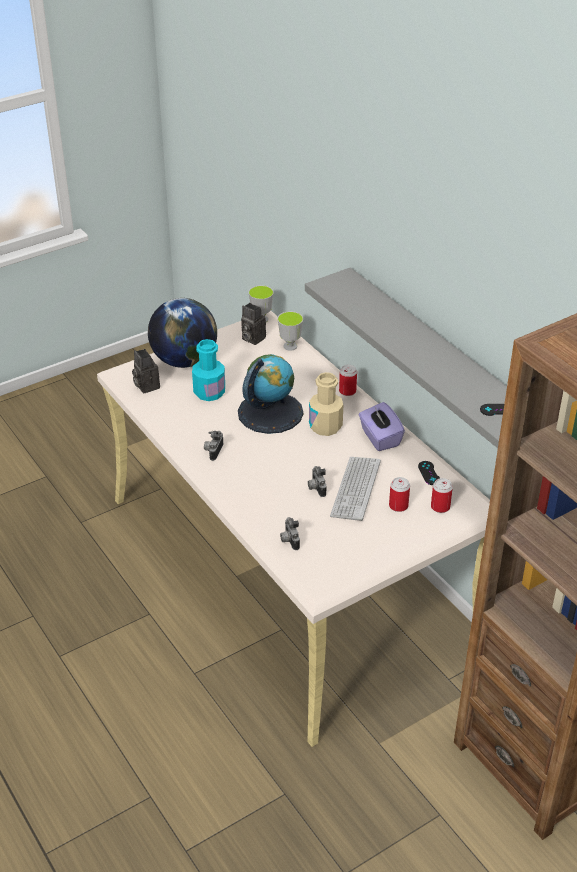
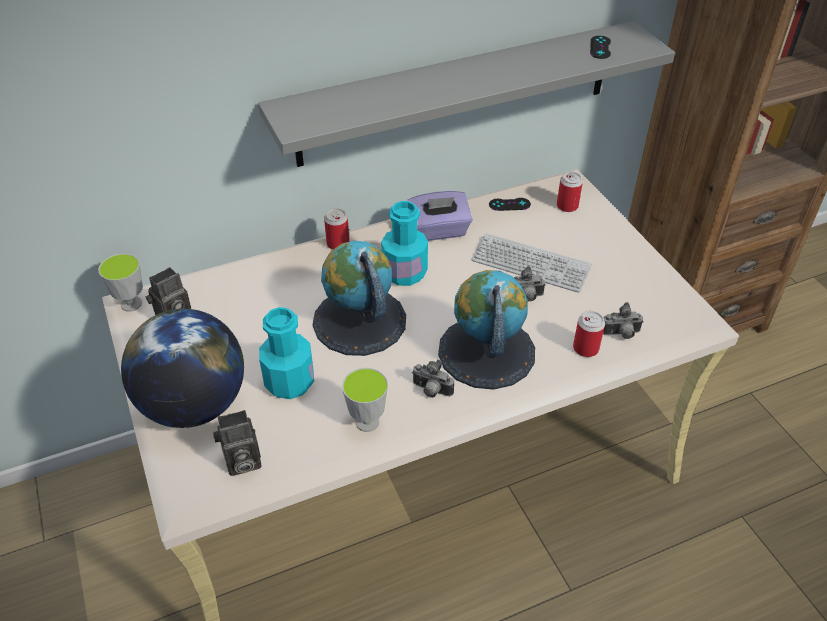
camera: 80 degrees left, 5 degrees up
cup [277,311,303,351] -> cup moved to [342,368,388,432]
beige bottle [309,372,343,436] -> turquoise bottle [381,201,428,286]
can [389,477,410,512] -> can moved to [573,311,605,357]
none -> globe [438,270,535,390]

